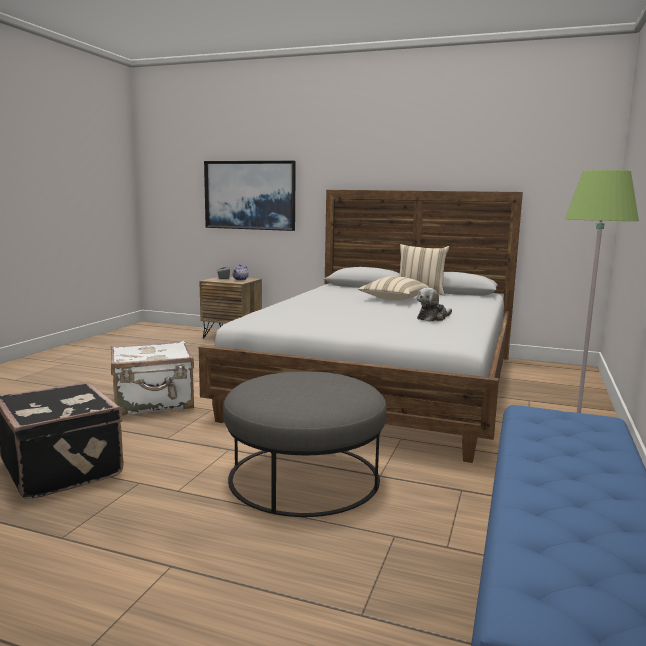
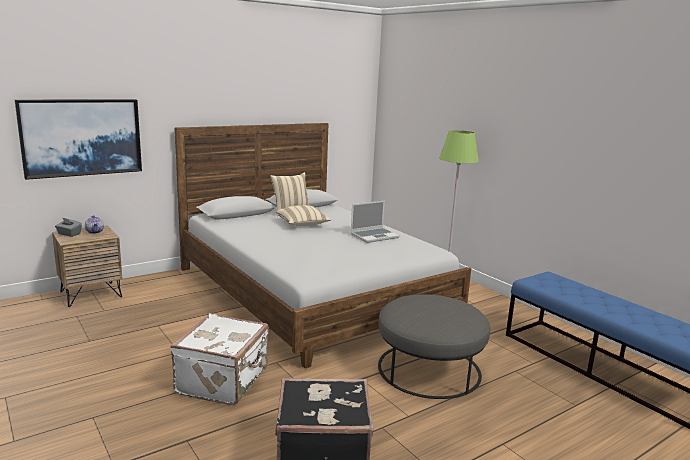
camera: 55 degrees left, 5 degrees up
plush toy [417,288,452,322] -> laptop [350,201,400,243]

